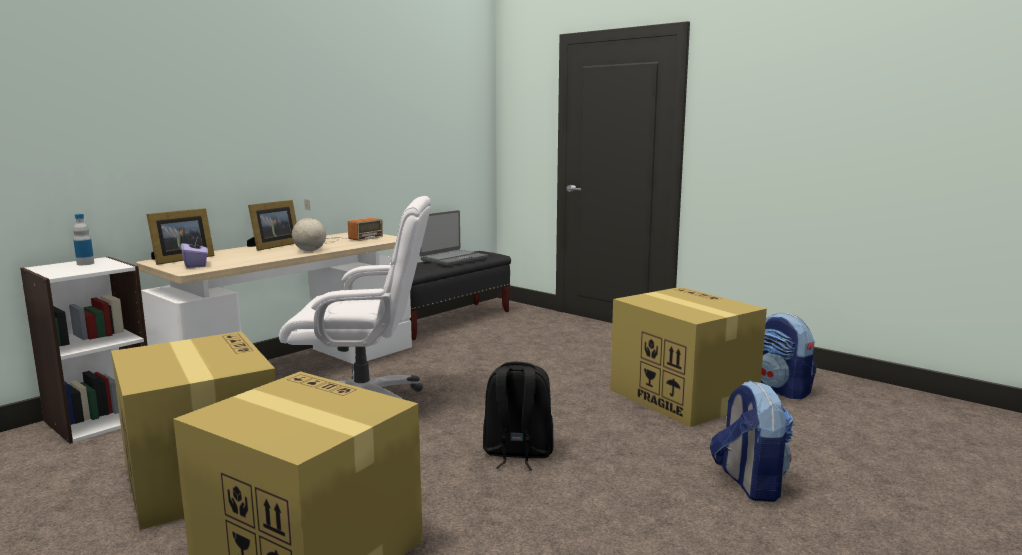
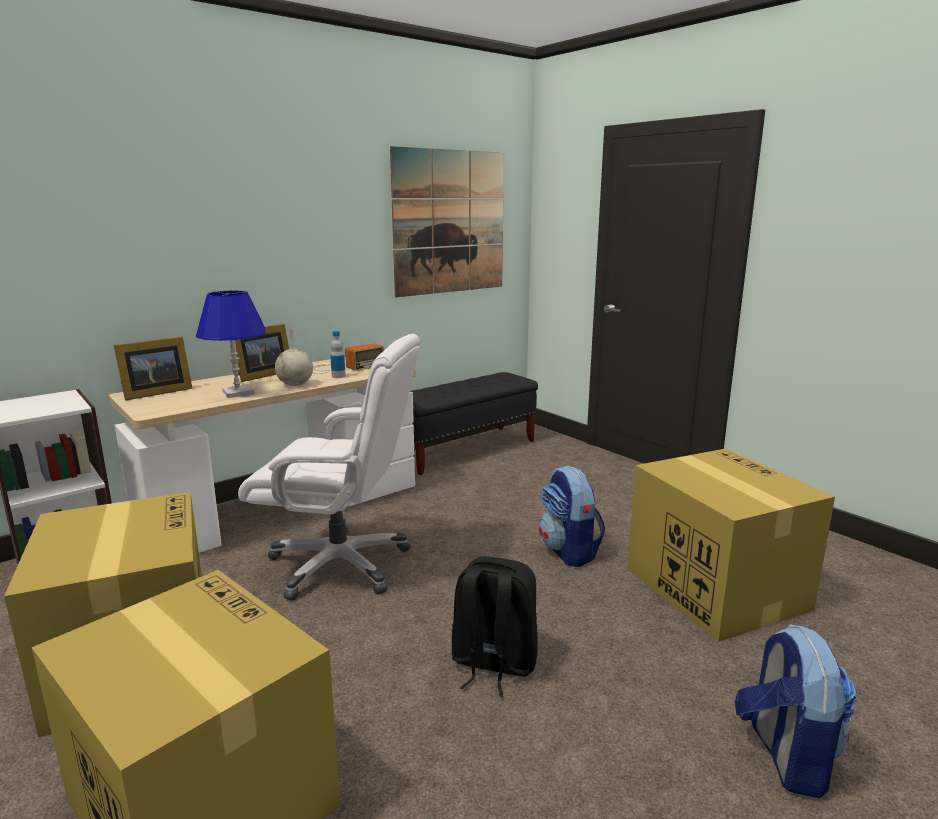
camera: 10 degrees right, 5 degrees up
bottle [73,213,94,265] -> bottle moved to [330,331,346,378]
purple tissue box [181,236,208,268] -> none
laptop [419,210,488,266] -> none
backpack [761,313,816,399] -> backpack moved to [539,466,605,567]
none -> blue table lamp [196,290,266,398]
none -> picture [390,146,504,297]

